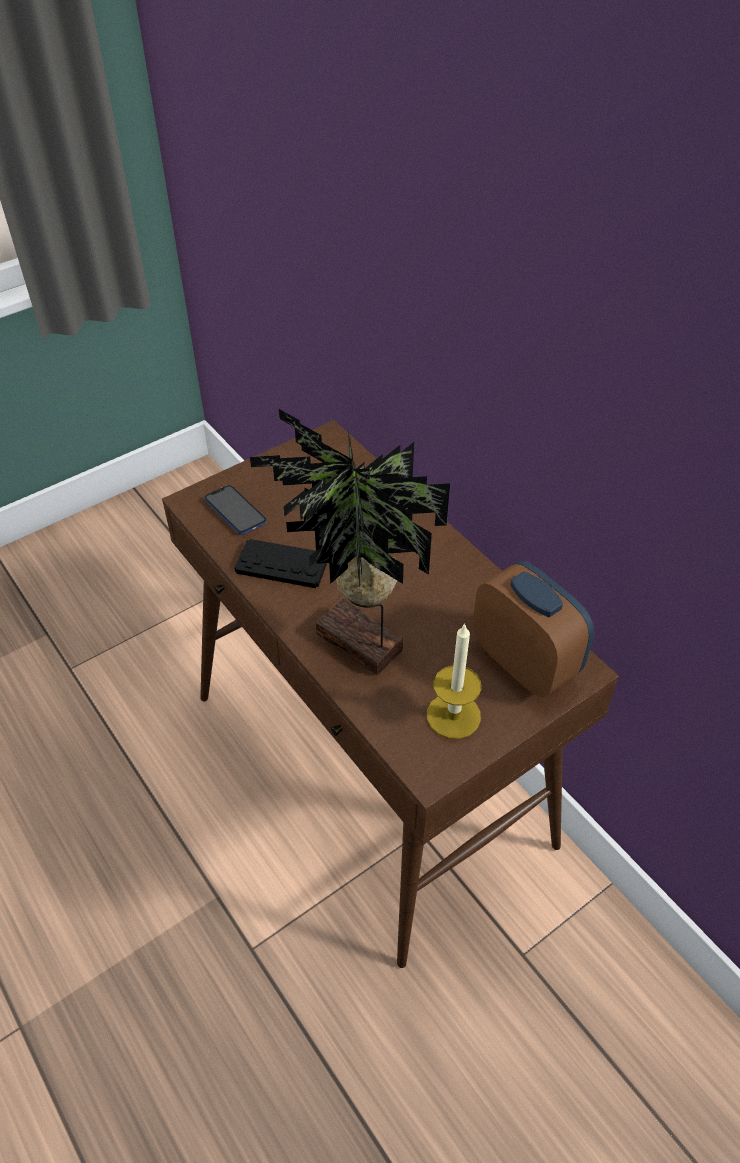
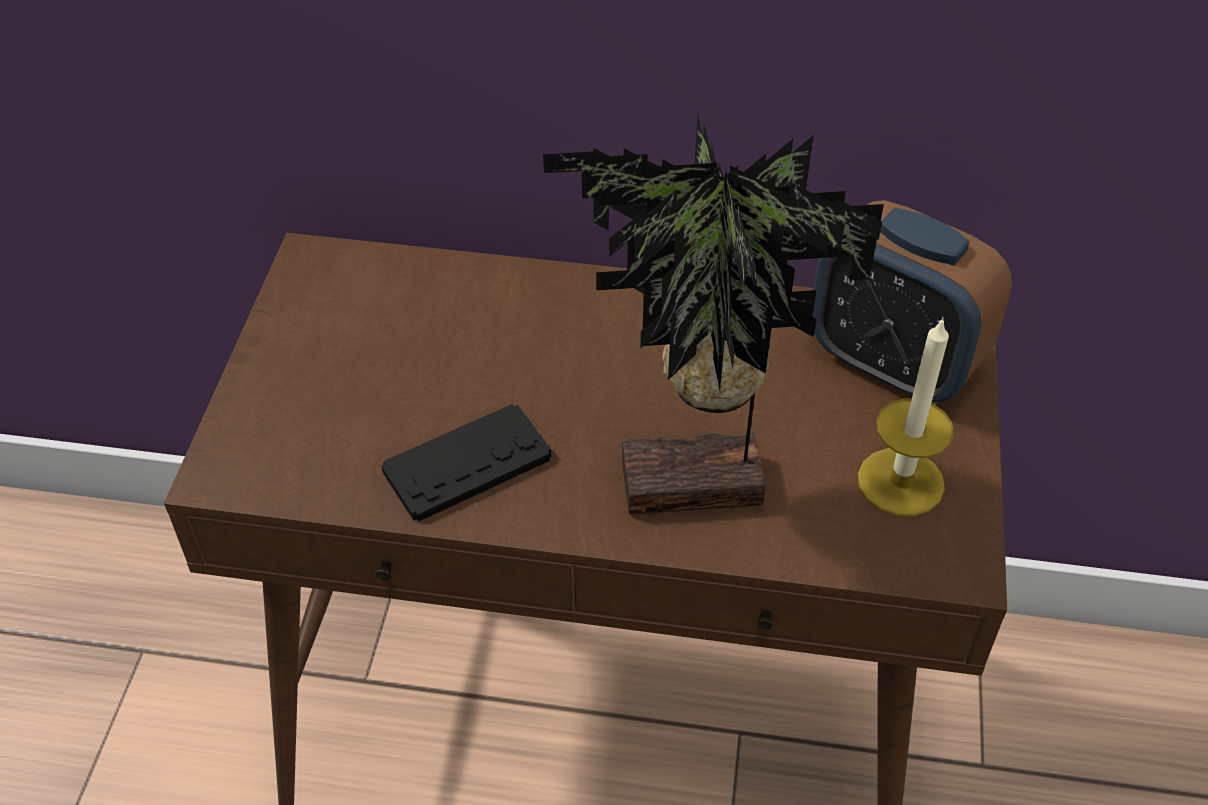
camera: 45 degrees left, 0 degrees up
phone [204,485,267,535] -> none
alarm clock [473,561,594,697] -> alarm clock turned 150 degrees counterclockwise [812,200,1012,402]

